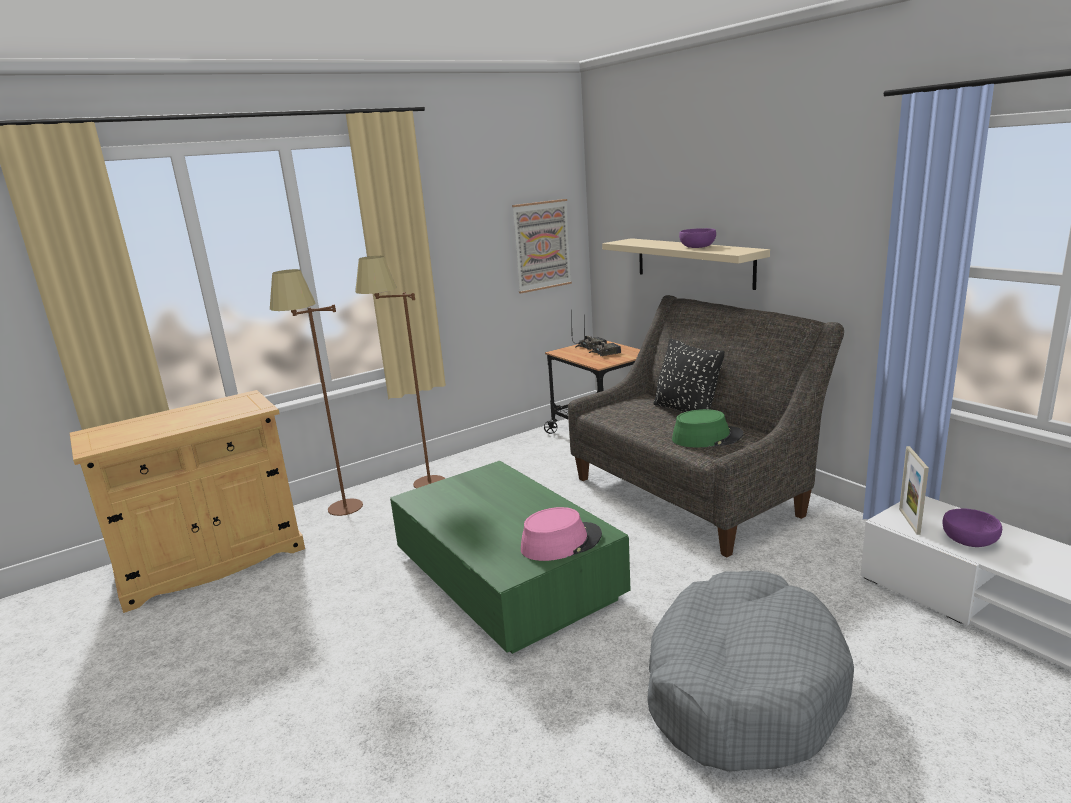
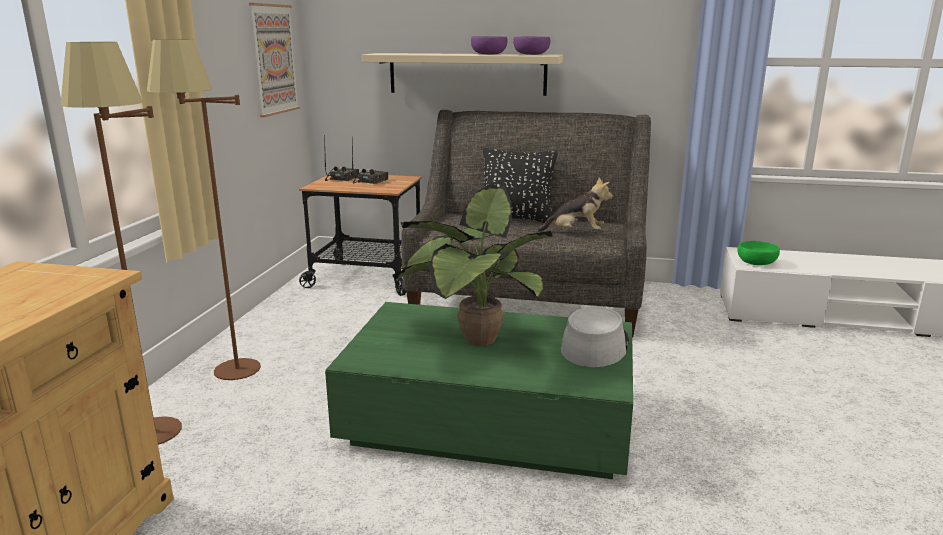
camera: 45 degrees left, 0 degrees up
pink hat [521,507,602,561] -> grey hat [561,307,629,367]
grey dog bed [647,570,854,772] -> none
green hat [672,409,743,447] -> plush toy [537,177,613,232]
picture frame [899,446,929,535] -> green bowl [737,241,780,265]
purple bowl [943,508,1002,547] -> purple bowl moved to [513,36,550,55]
none -> potted plant [393,182,553,346]

